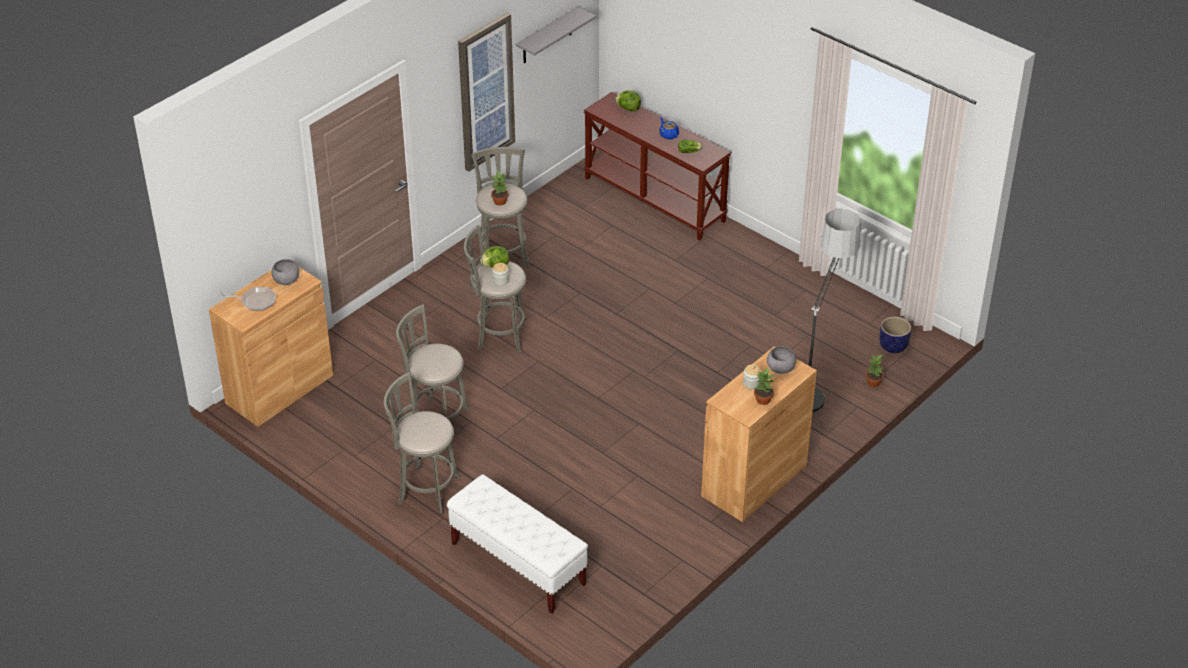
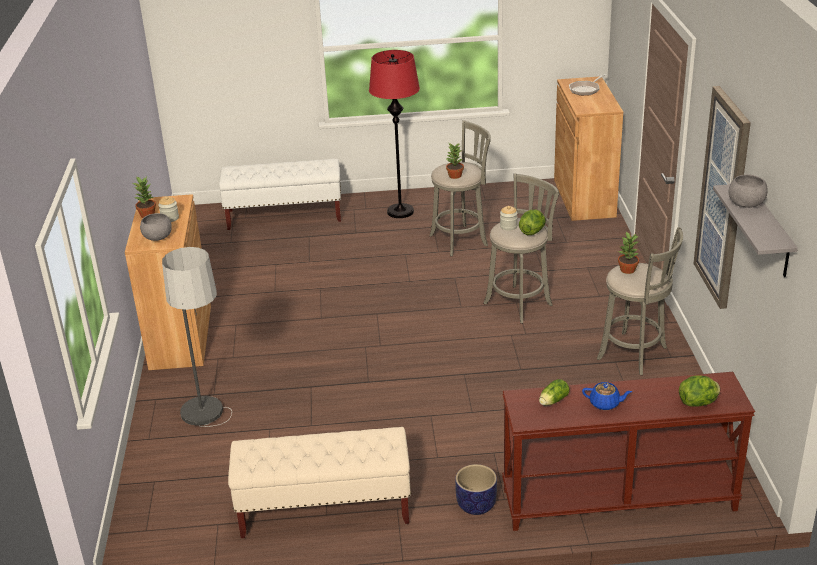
camera: 135 degrees right, 10 degrees down
grey bowl [272,259,299,285] -> grey bowl moved to [729,174,768,208]
grey stool [384,372,460,514] -> red floor lamp [369,50,420,218]
potted plant [865,355,884,387] -> potted plant moved to [446,143,464,179]
planter [879,317,911,353] -> planter moved to [455,464,497,515]
none -> beige bench [228,427,412,538]

